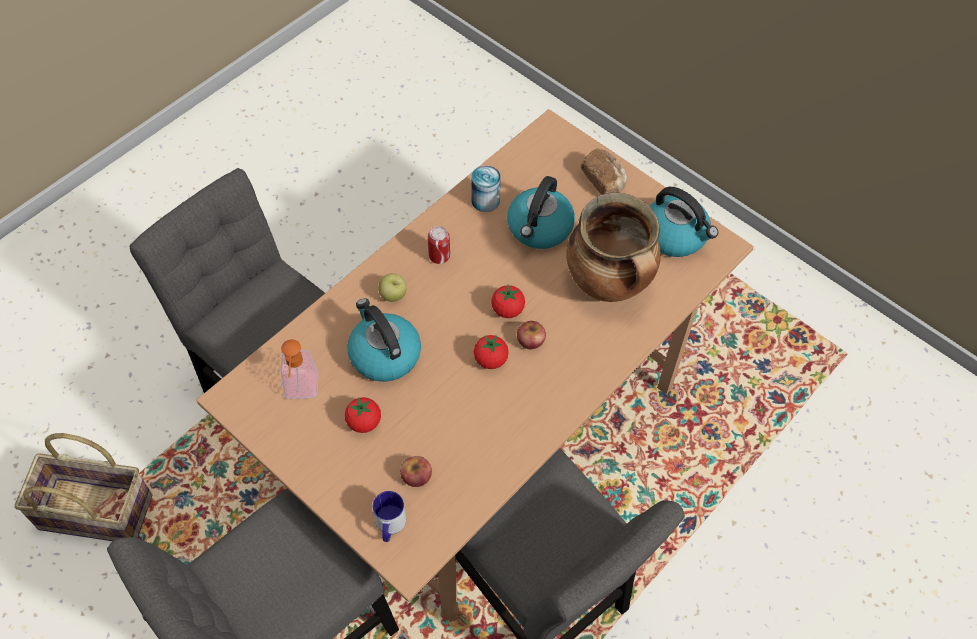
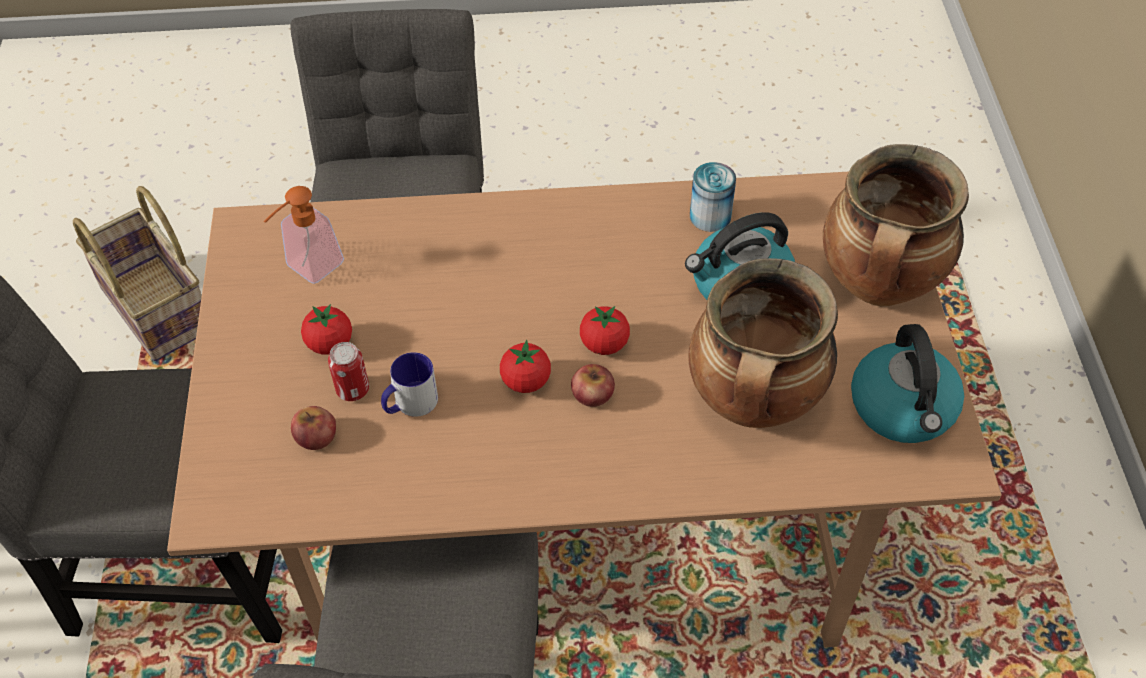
camera: 45 degrees right, 5 degrees down
kettle [347,298,421,382] -> none
mug [372,491,406,542] -> mug moved to [381,352,438,417]
apple [378,273,407,302] -> none
can [428,226,450,264] -> can moved to [328,342,369,401]
bread [581,149,627,195] -> cooking pot [823,144,969,306]

